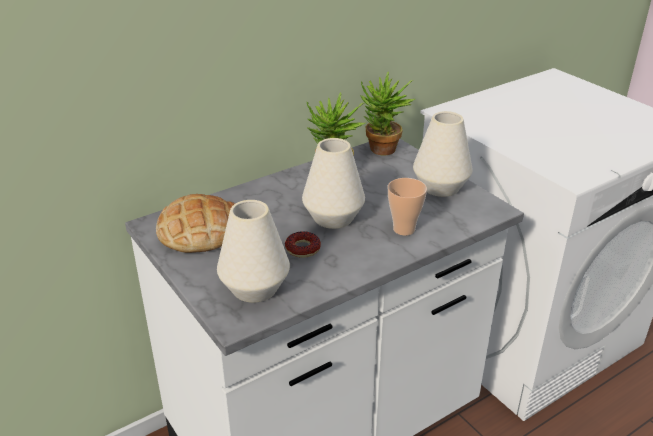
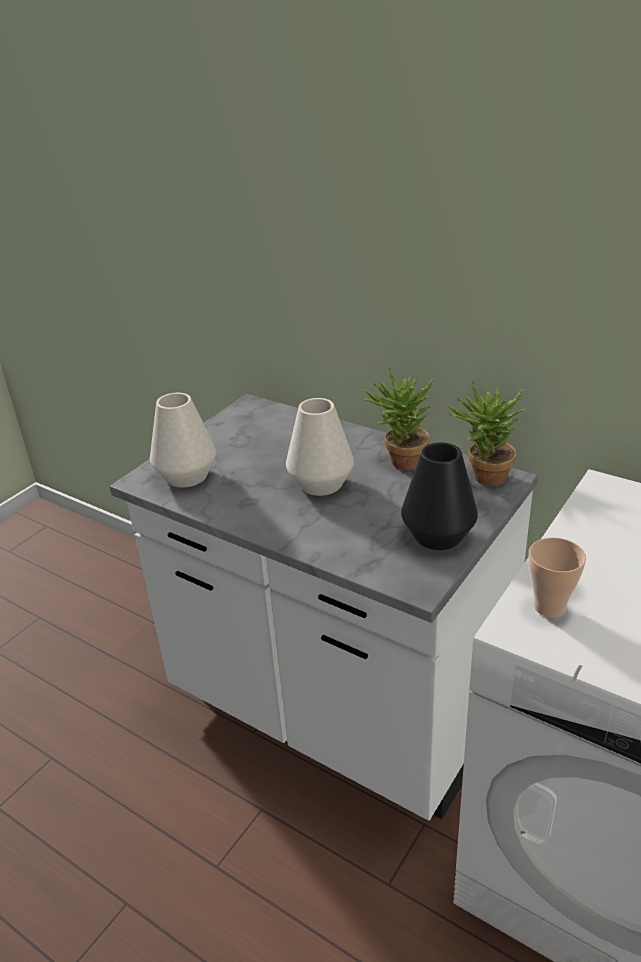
camera: 70 degrees right, 0 degrees up
bread [156,194,235,253] -> none
donut [285,231,321,258] -> none
cup [388,178,427,235] -> cup moved to [529,537,586,618]
white vase [413,111,473,197] -> black vase [401,442,478,550]

